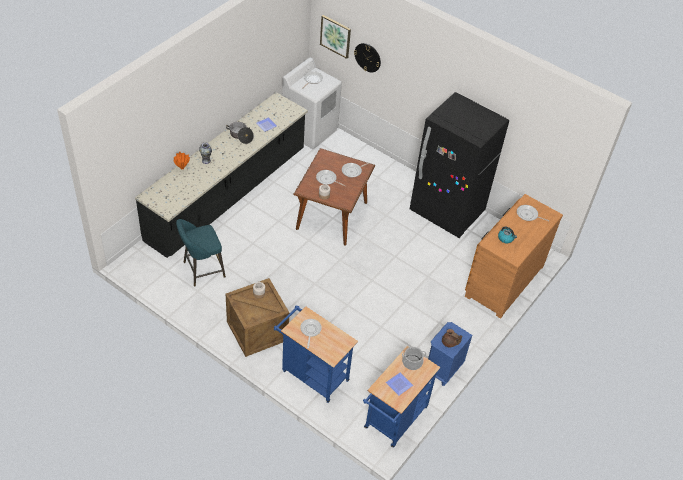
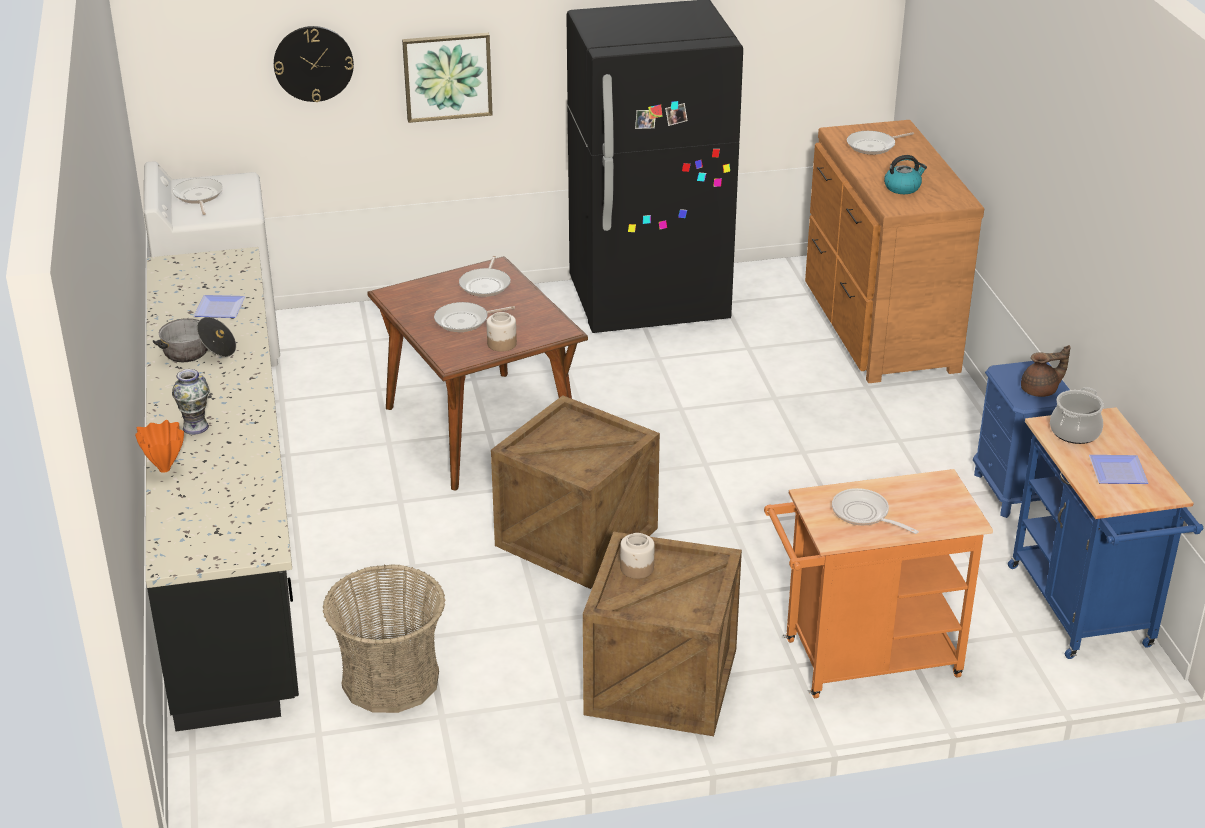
camera: 45 degrees left, 15 degrees down
turquoise stool [176,219,226,287] -> basket [323,564,446,713]
blue cart [274,306,358,403] -> orange cart [764,469,993,698]
picture [320,15,351,59] -> picture moved to [402,33,493,123]
none -> crate [491,395,660,589]

